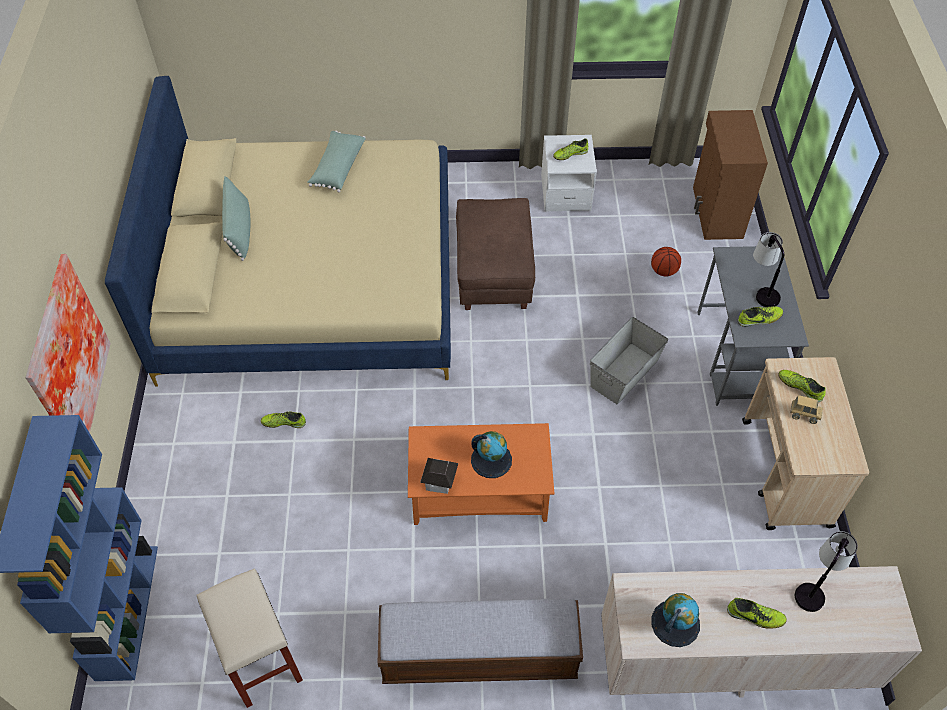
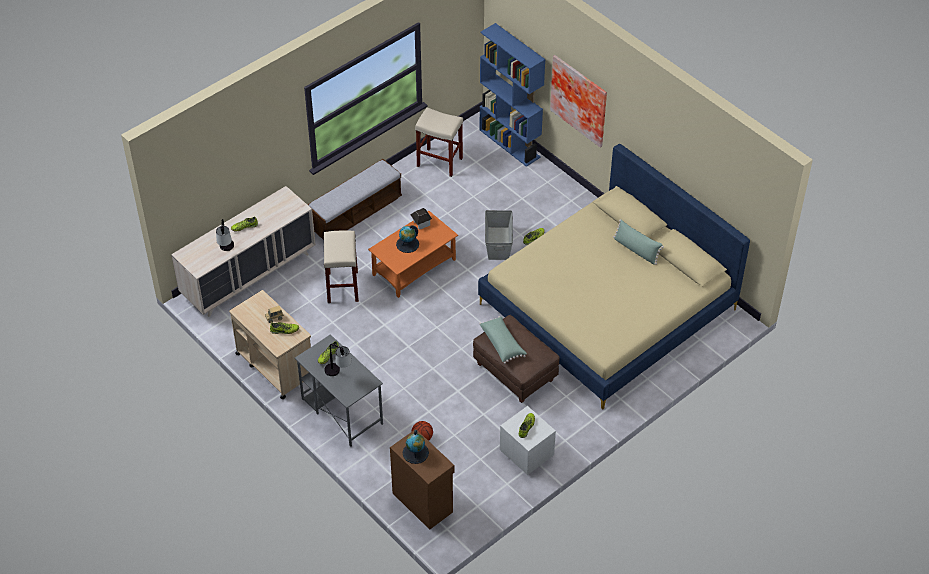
camera: 140 degrees right, 5 degrees down
green pillow [308,131,366,192] -> green pillow moved to [479,316,527,364]
grey storage box [590,317,668,404] -> grey storage box moved to [485,210,513,260]
globe [651,593,700,647] -> globe moved to [403,430,429,464]
none -> beige stool [324,230,359,303]

